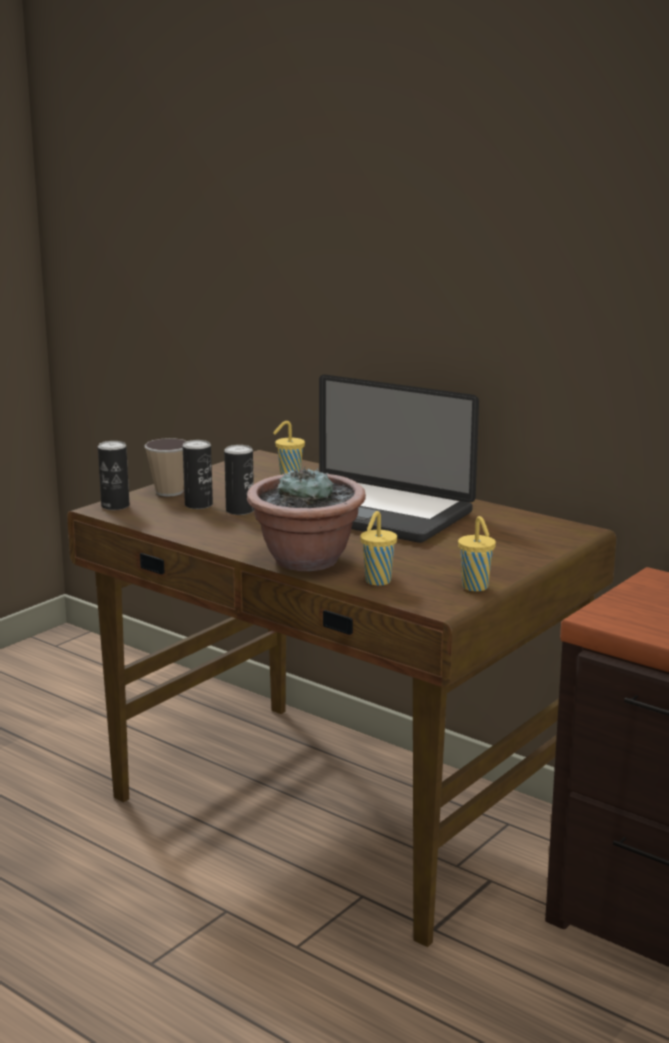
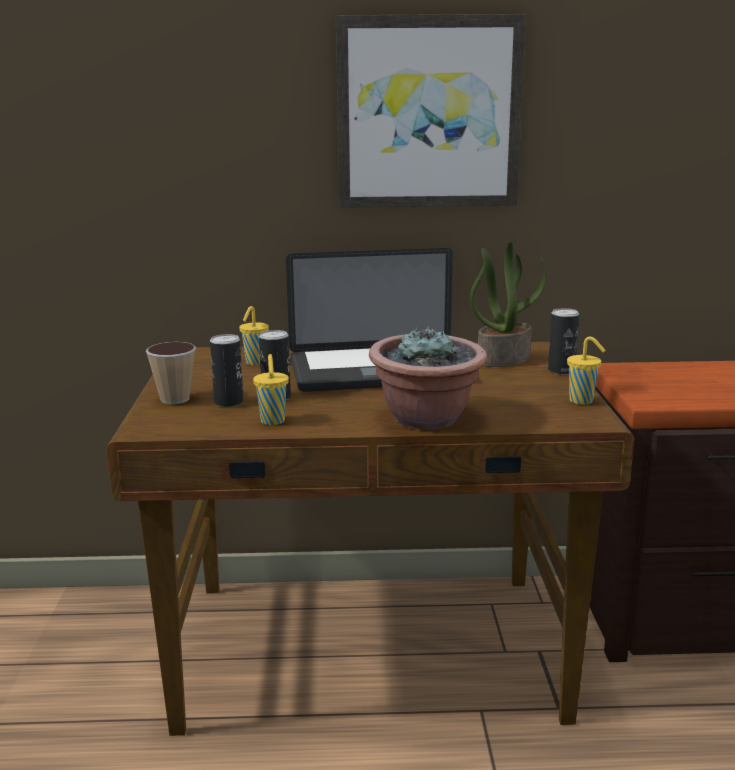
camera: 40 degrees left, 0 degrees up
can [98,441,130,510] -> can moved to [548,308,579,375]
yellow cup [360,511,397,586] -> yellow cup moved to [253,354,289,425]
none -> picture [336,14,526,208]
none -> potted plant [470,242,546,367]

